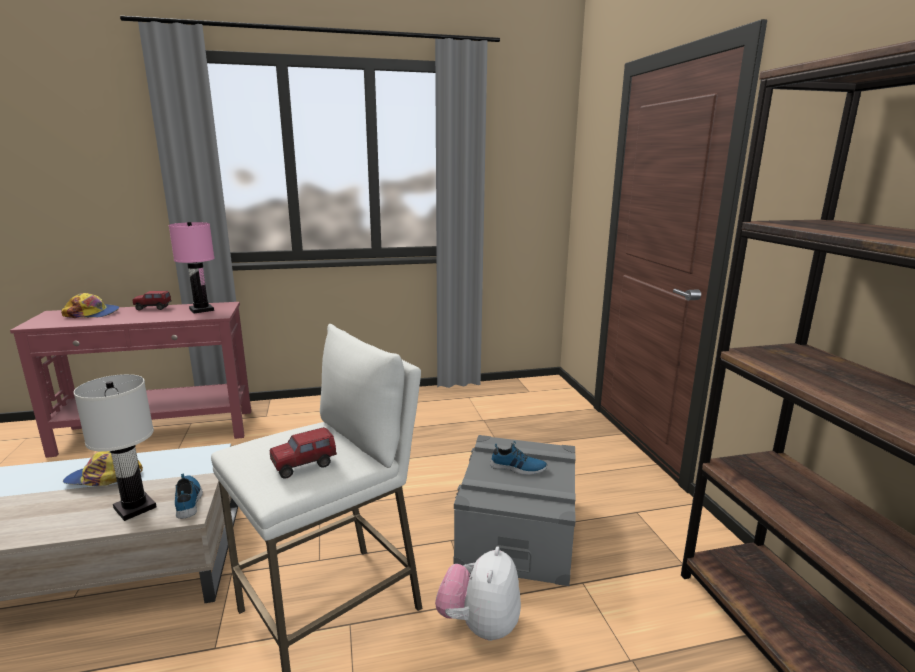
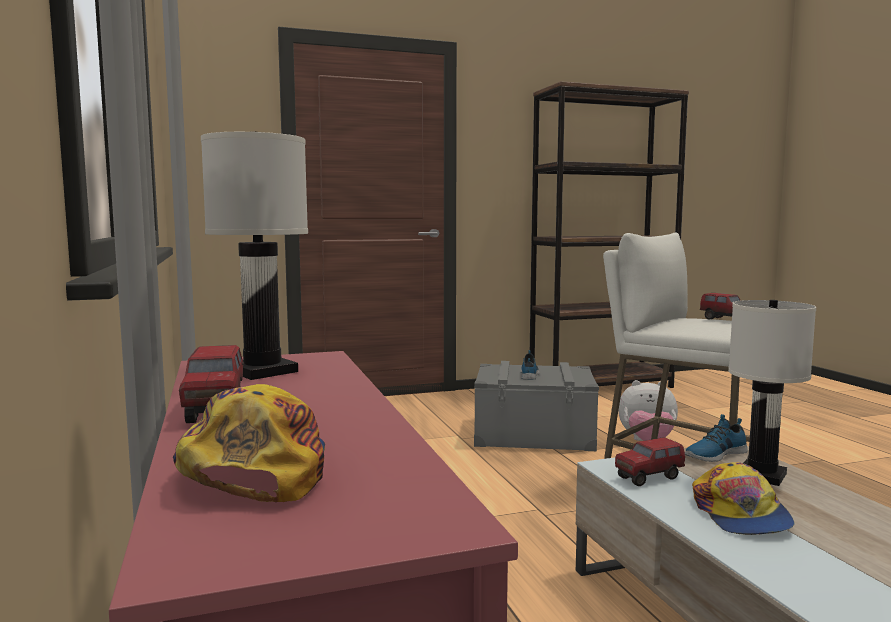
camera: 95 degrees left, 10 degrees down
pink table lamp [169,222,215,314] -> white table lamp [201,132,308,380]
none -> toy truck [615,437,685,486]

